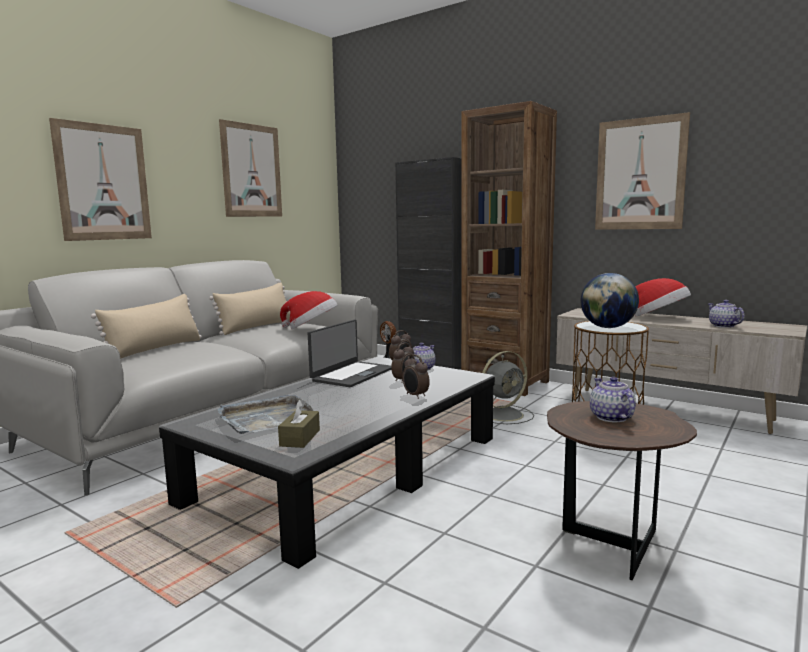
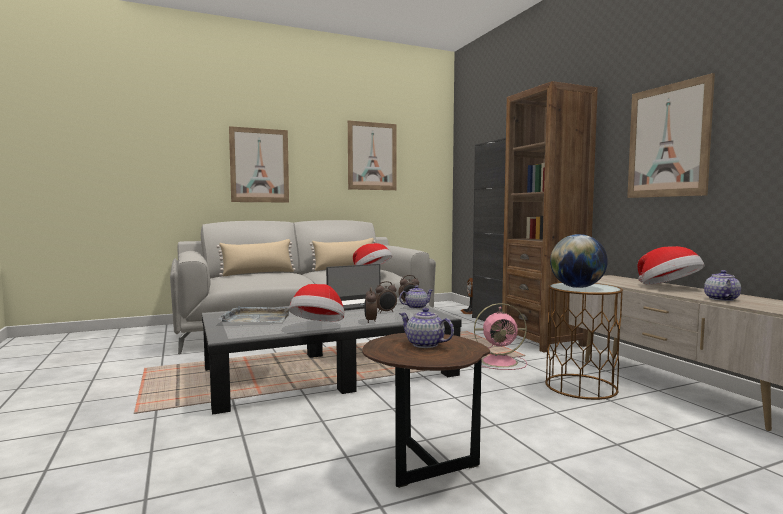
camera: 30 degrees right, 5 degrees down
brown tissue box [278,399,320,448] -> none
grey fan [482,351,534,424] -> pink fan [474,303,527,370]
teapot [590,377,636,422] -> teapot turned 75 degrees counterclockwise [399,308,454,348]
none -> hat [289,284,344,322]

